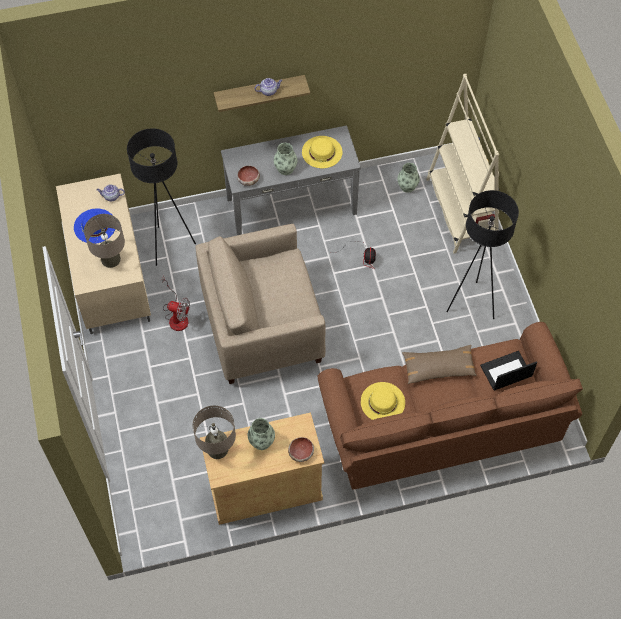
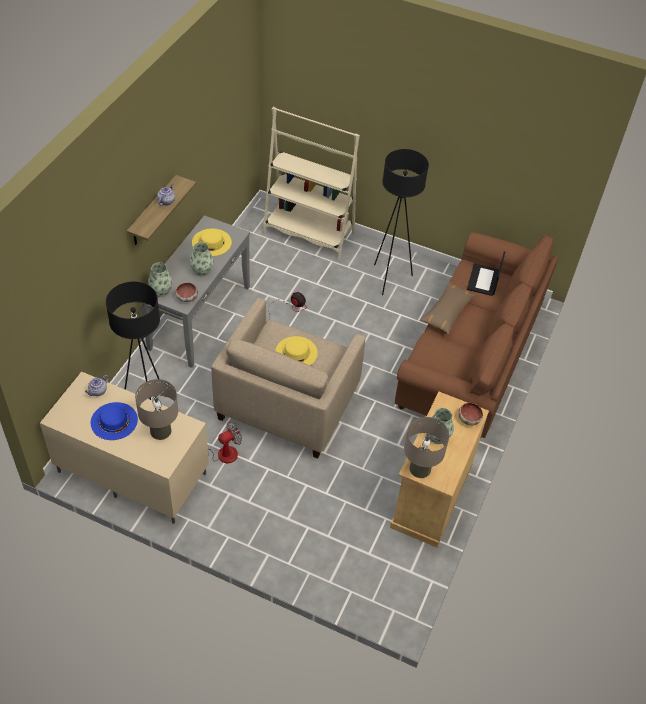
camera: 55 degrees left, 10 degrees down
yellow hat [361,382,405,420] -> yellow hat moved to [276,336,318,365]
vase [398,163,420,193] -> vase moved to [148,262,173,297]

